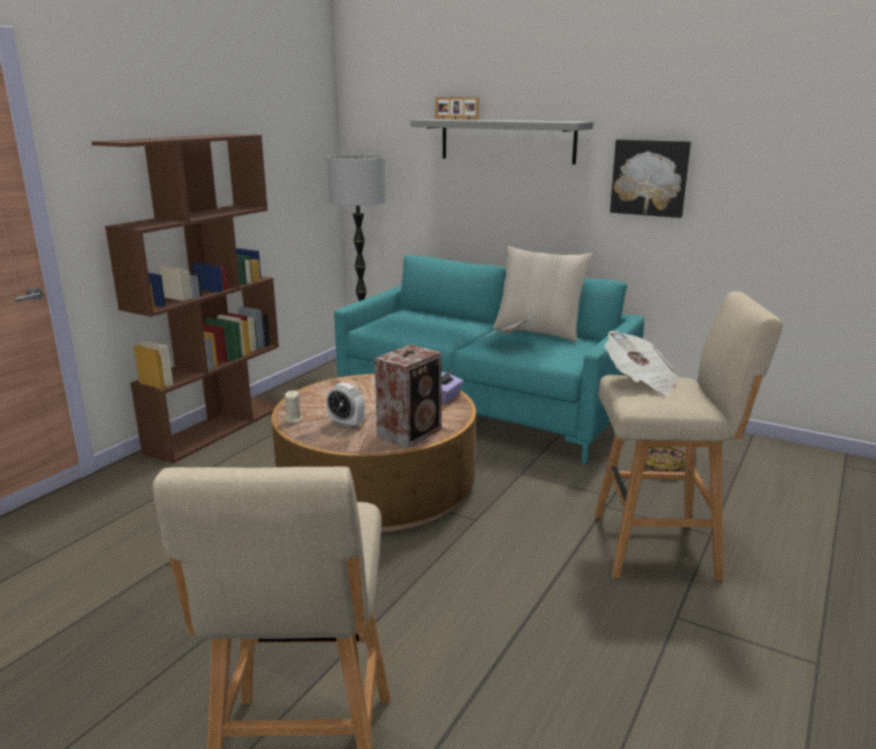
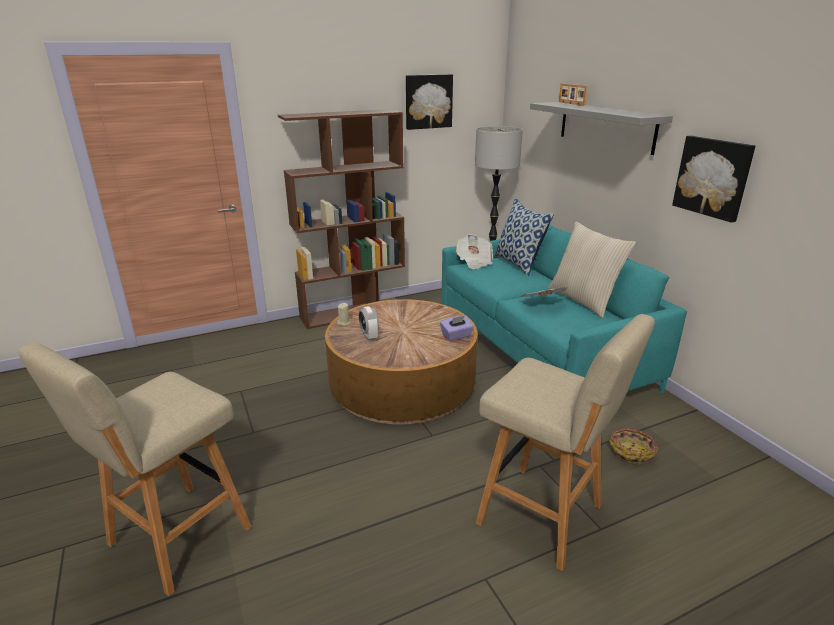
camera: 35 degrees right, 5 degrees up
speaker [374,344,442,448] -> none
newspaper [604,331,679,395] -> newspaper moved to [456,234,493,269]
none -> picture [406,74,453,130]
none -> pillow [494,199,554,277]

